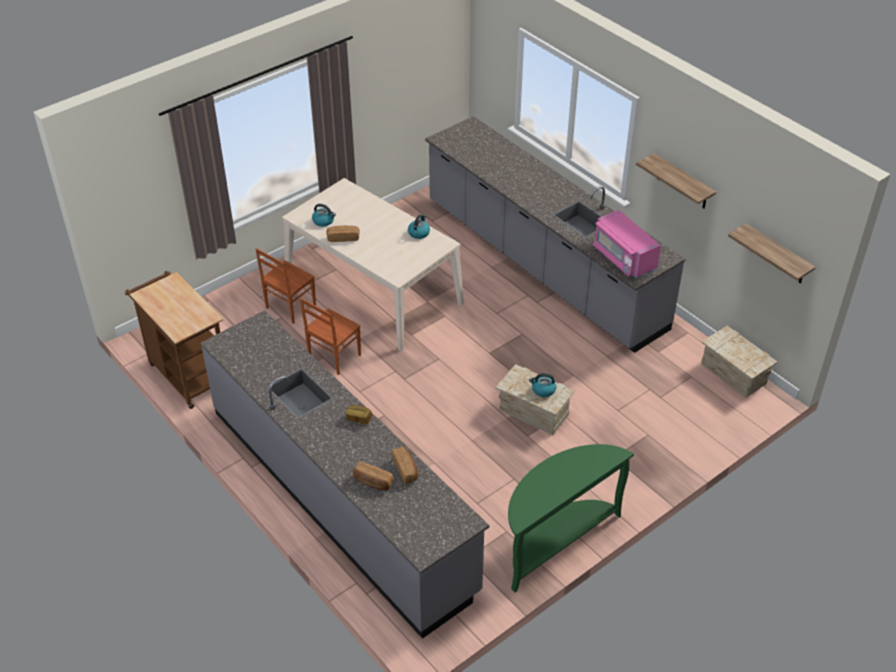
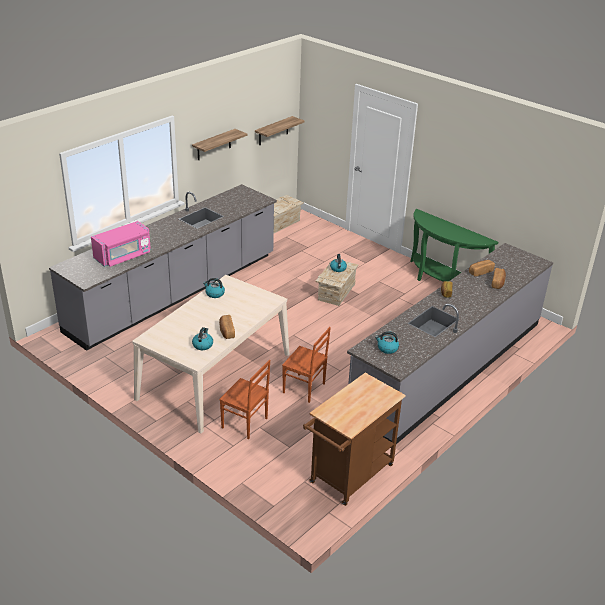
camera: 100 degrees left, 10 degrees down
pink microwave [593,210,661,278] -> pink microwave moved to [91,221,151,267]
none -> kettle [375,331,399,354]

